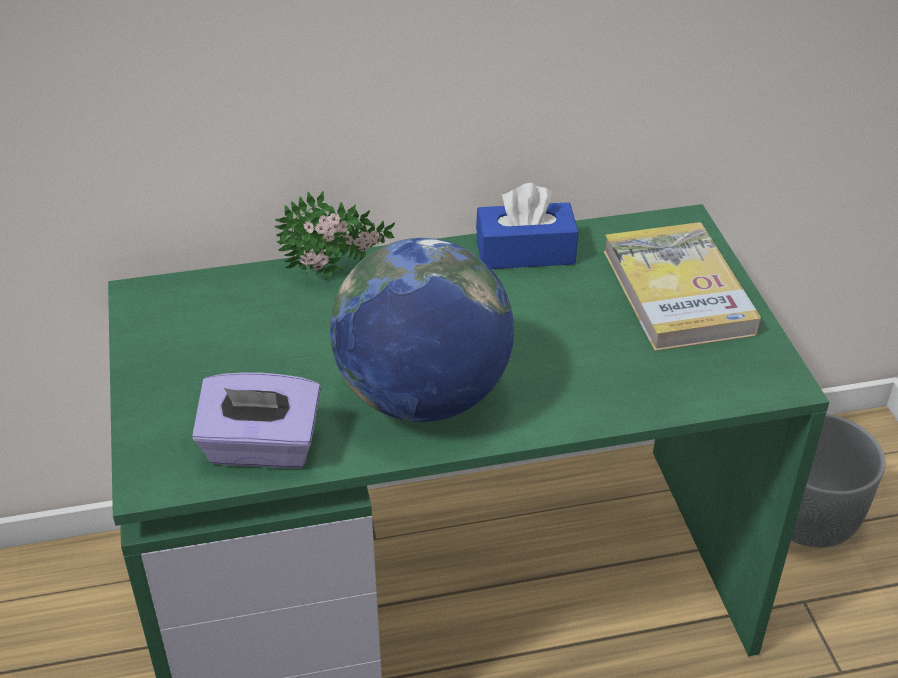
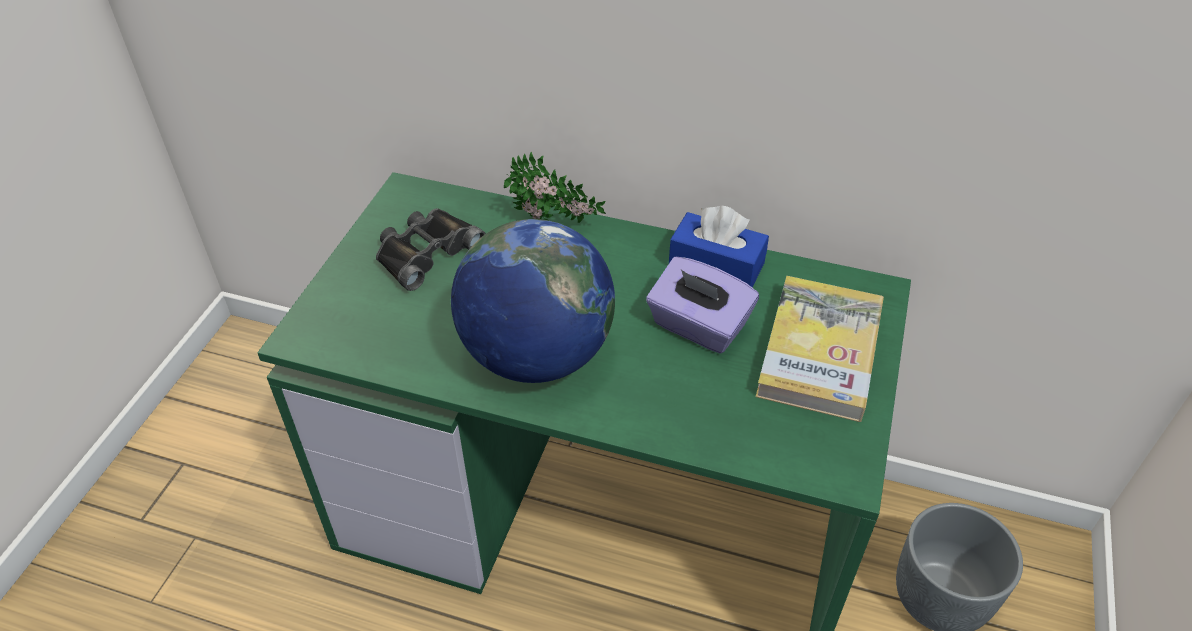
camera: 30 degrees right, 5 degrees up
purple tissue box [192,373,321,469] -> purple tissue box moved to [646,257,759,354]
none -> black binoculars [376,208,486,291]

